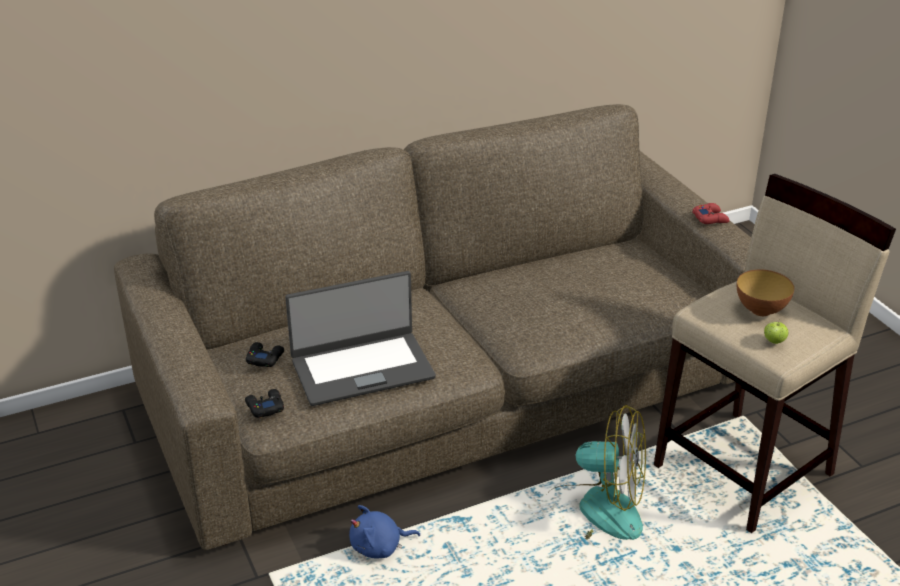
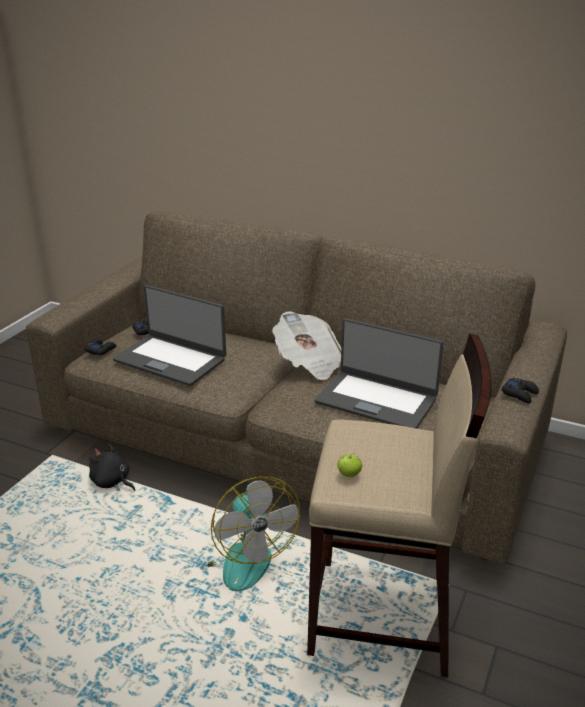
camera: 50 degrees right, 5 degrees down
blue plush toy [349,505,420,559] -> black plush toy [89,444,135,491]
red game controller [692,203,730,224] -> black game controller [501,378,539,404]
bowl [737,269,794,316] -> none
none -> newspaper [272,311,341,380]
none -> laptop [315,318,444,429]

